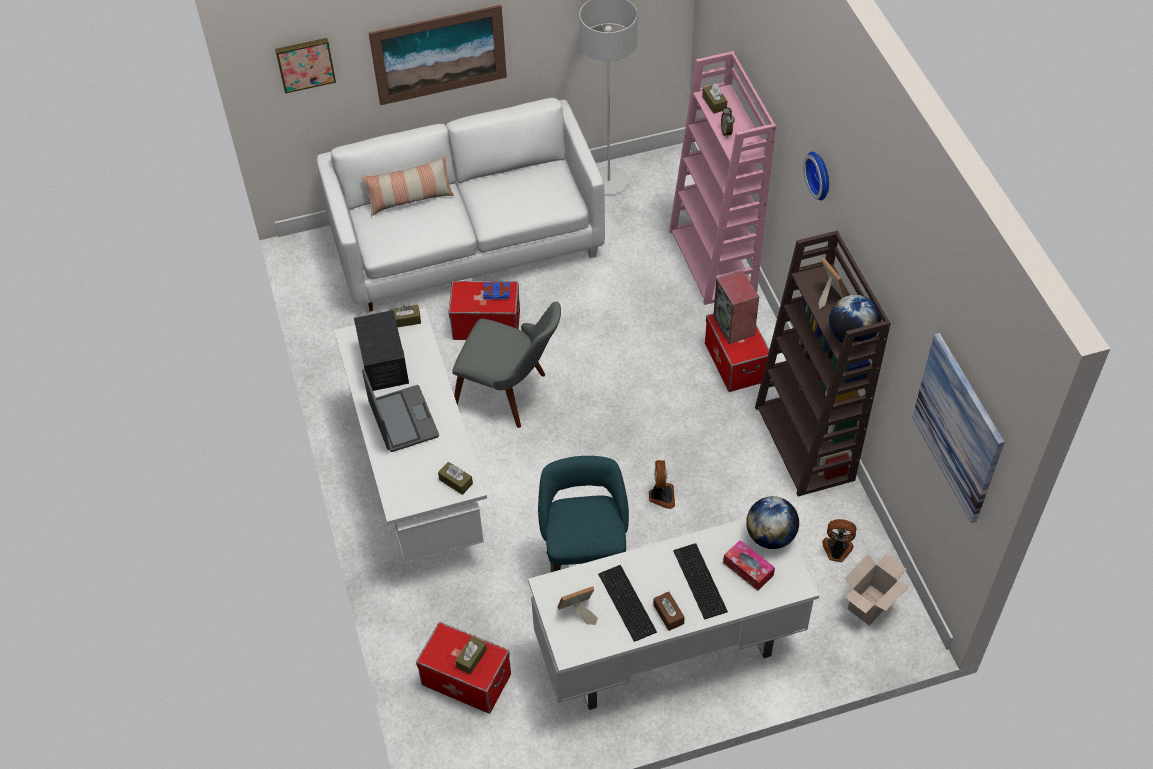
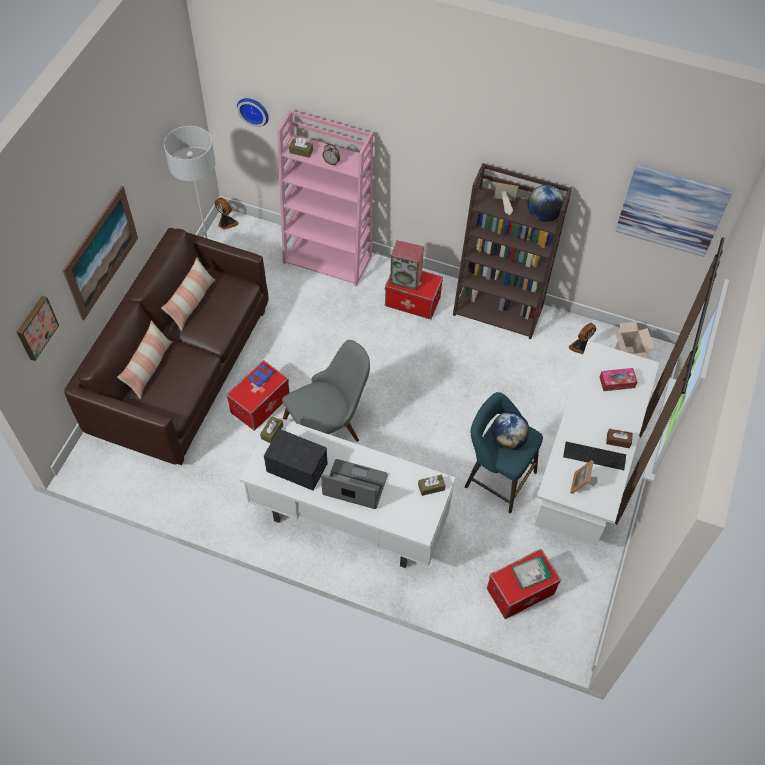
camera: 55 degrees left, 5 degrees up
white sofa [317,98,605,313] -> brown sofa [64,228,269,465]
brown tissue box [455,637,487,674] -> book [512,556,552,590]
fan [649,460,675,509] -> fan moved to [215,197,239,230]
keyboard [674,544,728,620] -> none
globe [746,496,799,549] -> globe moved to [491,412,530,450]
wall clock [803,152,829,200] -> wall clock moved to [237,98,269,127]
none -> pillow [161,257,216,332]

